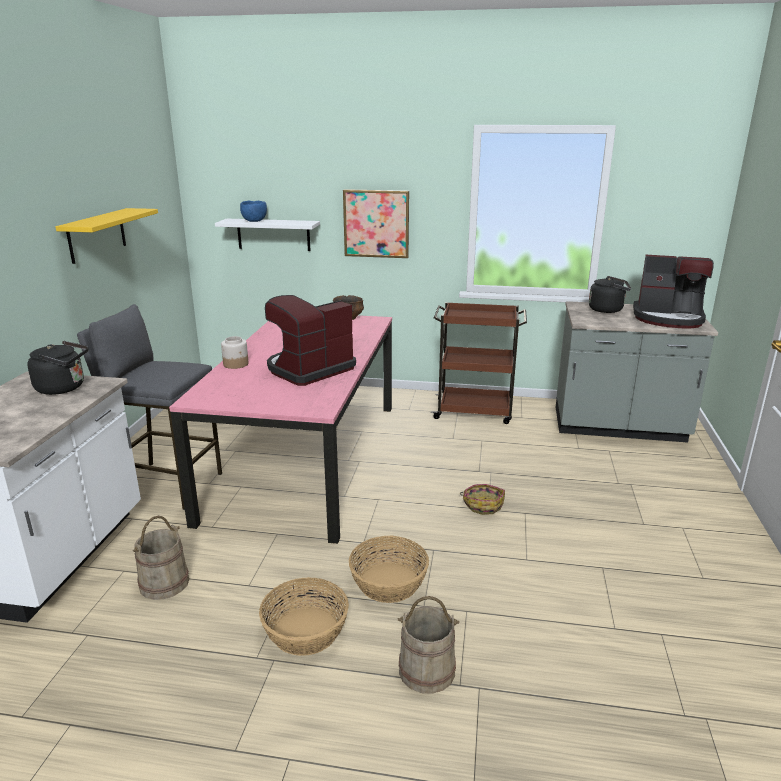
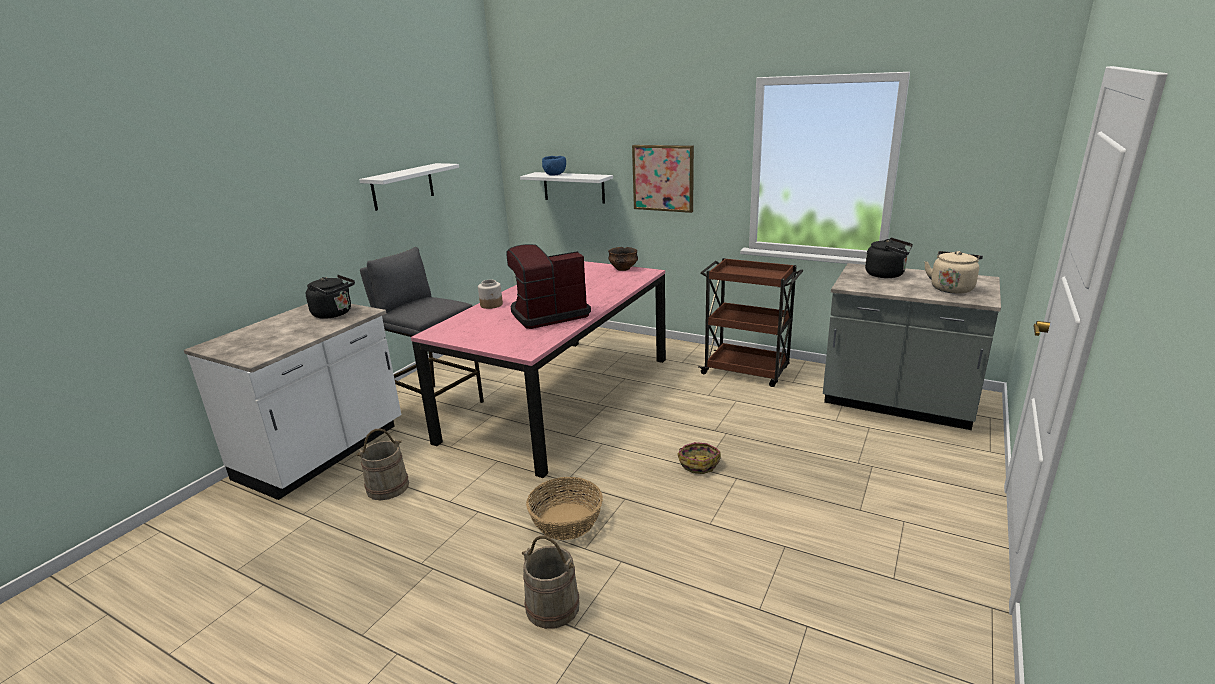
camera: 20 degrees right, 0 degrees up
yellow shelf [55,208,158,264] -> white shelf [359,163,459,211]
basket [259,577,349,656] -> none
coffee machine [633,255,714,329] -> beige kettle [924,251,983,294]

